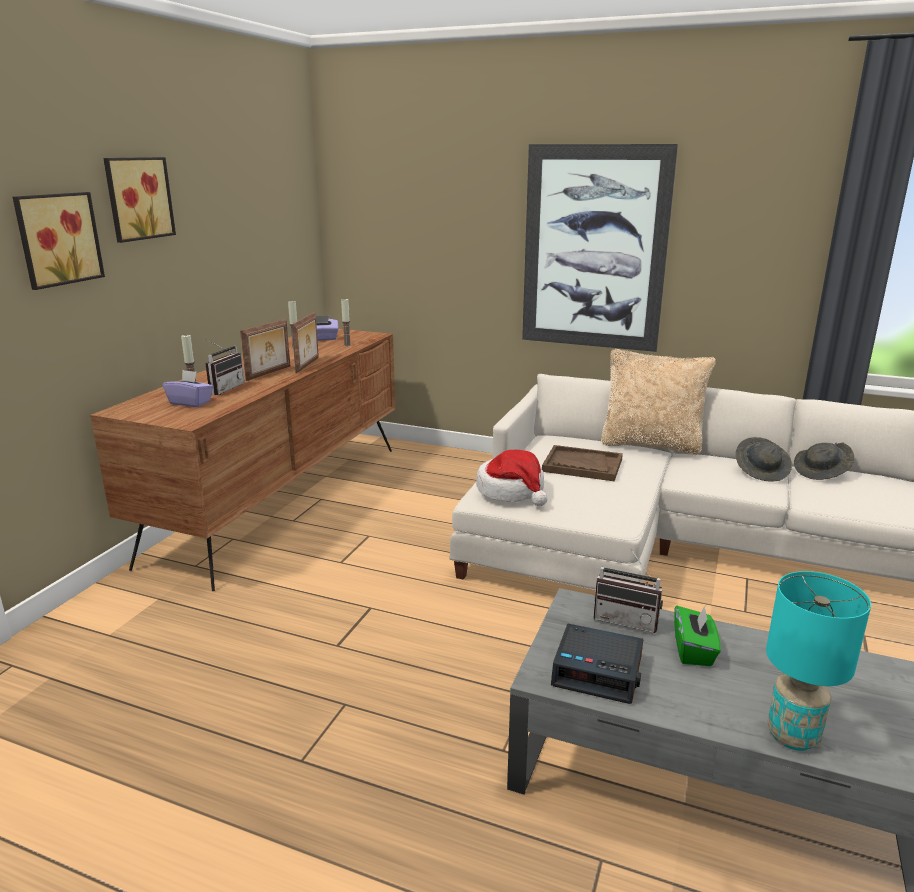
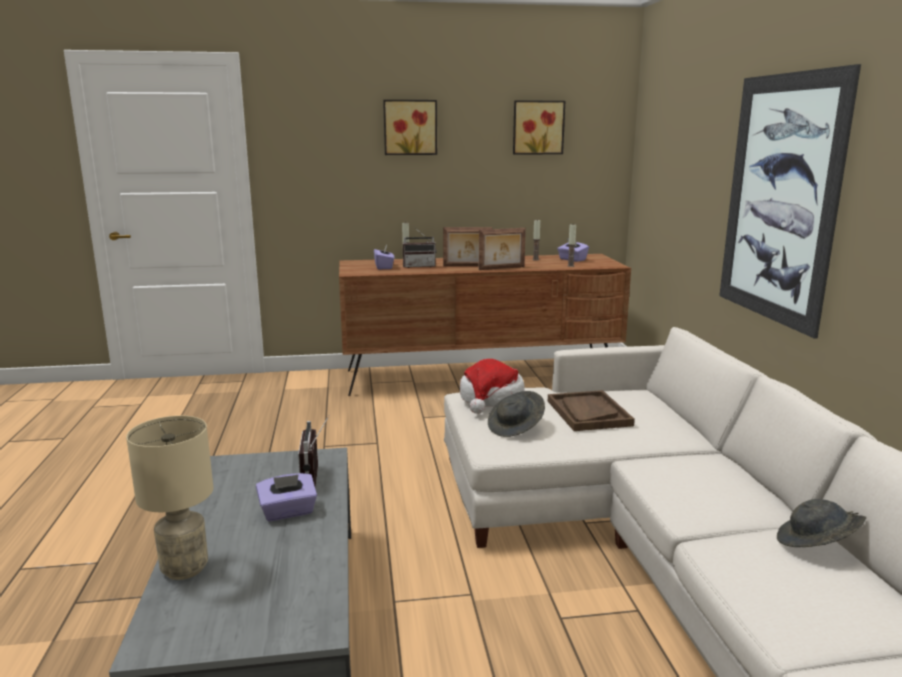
camera: 60 degrees right, 5 degrees down
picture [13,192,105,290] -> picture moved to [513,100,565,155]
alarm clock [551,624,643,704] -> none
beige pillow [601,349,716,455] -> none
green tissue box [674,606,721,666] -> purple tissue box [256,473,317,521]
grey hat [736,437,792,481] -> grey hat moved to [488,391,545,437]
turquoise table lamp [766,571,871,751] -> beige table lamp [126,416,213,580]

